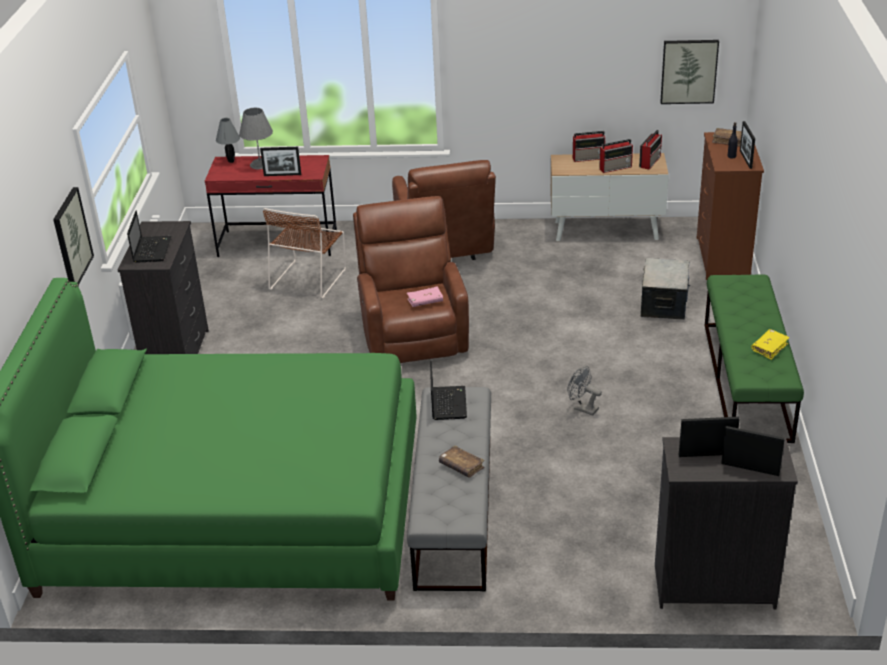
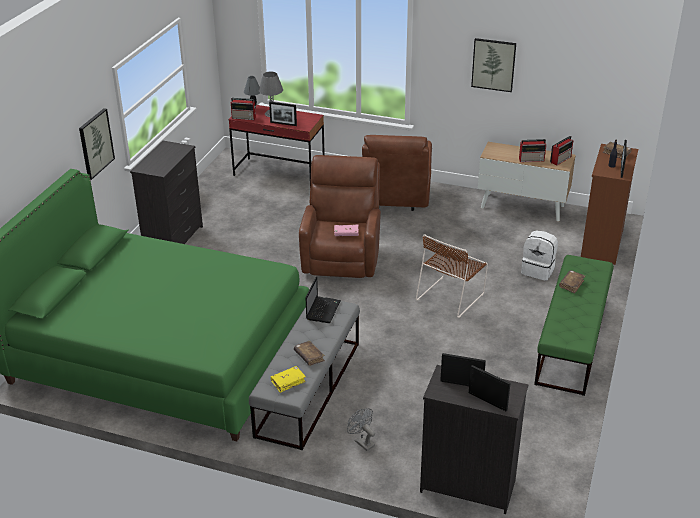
camera: 15 degrees right, 0 degrees up
laptop [127,210,171,263] -> none
brown chair [263,208,346,299] -> brown chair moved to [416,234,488,318]
grey fan [567,366,602,416] -> grey fan moved to [347,408,375,451]
radio [573,131,606,162] -> radio moved to [231,98,256,120]
storage box [641,258,690,320] -> white backpack [521,231,558,281]
picture [660,40,719,104] -> picture moved to [471,38,516,92]
yellow book [752,329,789,360] -> yellow book moved to [271,366,306,393]
none -> brown book [559,270,585,293]

